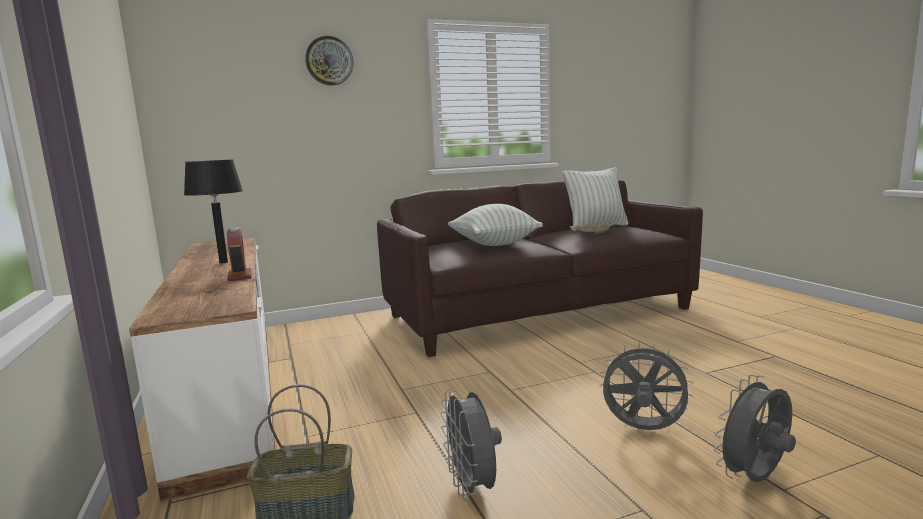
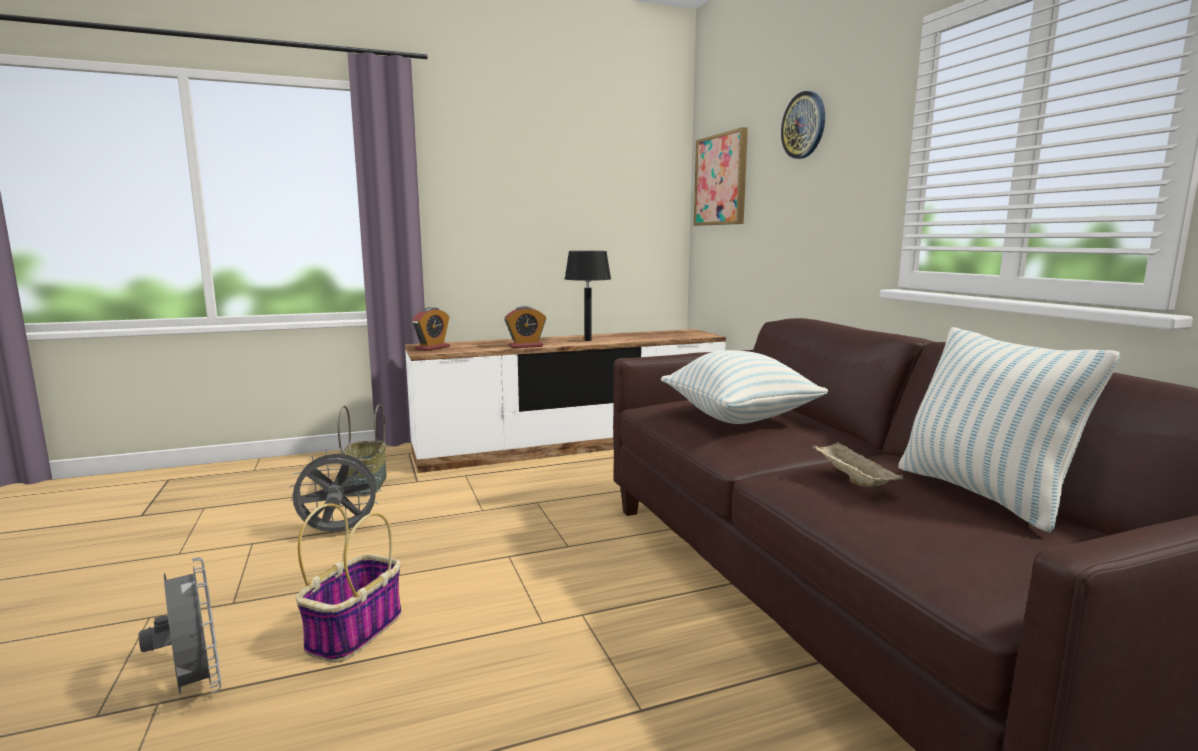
camera: 90 degrees right, 0 degrees up
grey fan [600,342,694,430] -> basket [296,503,402,663]
none -> alarm clock [412,307,450,351]
none -> picture [694,127,748,226]

